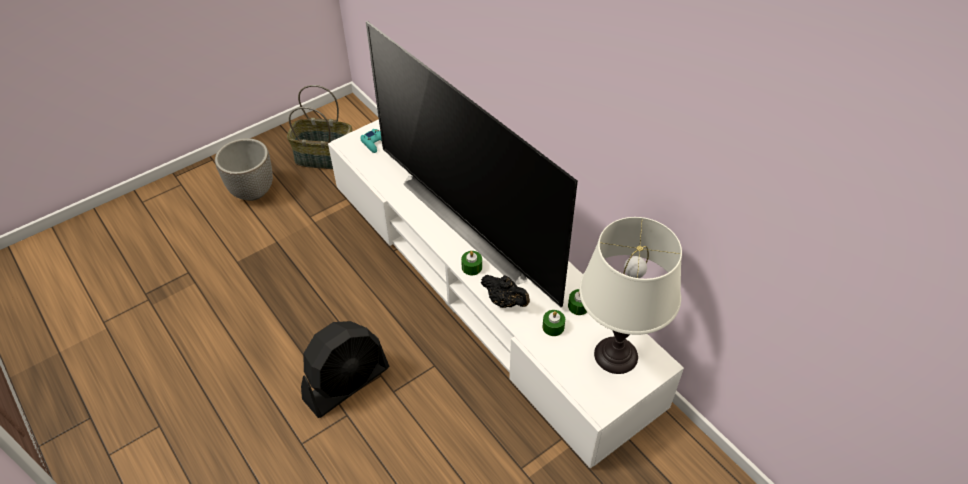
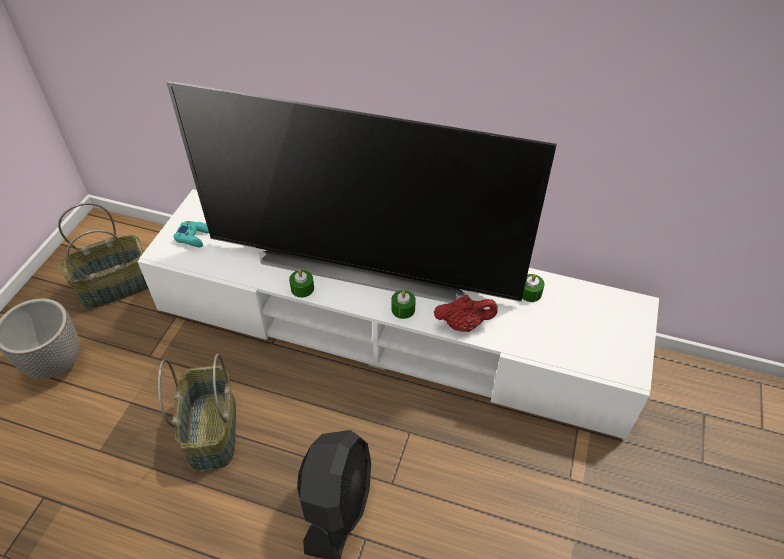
camera: 35 degrees left, 0 degrees up
black teapot [481,275,530,308] -> red teapot [434,295,498,332]
green candle [542,310,565,336] -> green candle moved to [289,270,314,298]
white table lamp [579,217,682,374] -> none
none -> basket [158,354,236,470]

